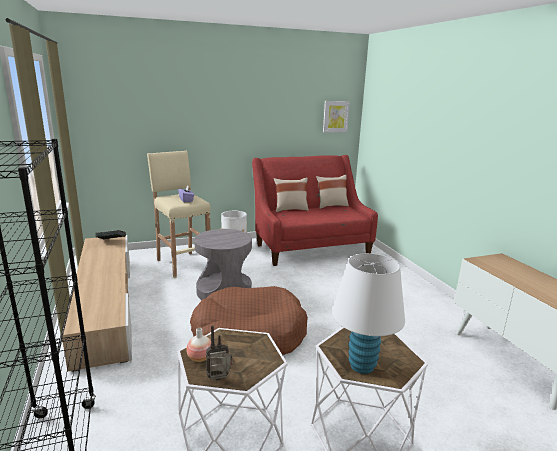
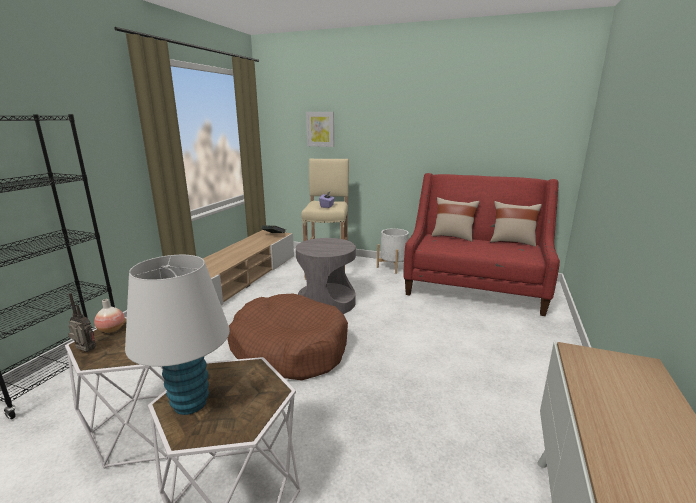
camera: 40 degrees right, 0 degrees up
picture [323,101,350,133] -> picture moved to [306,112,334,147]

